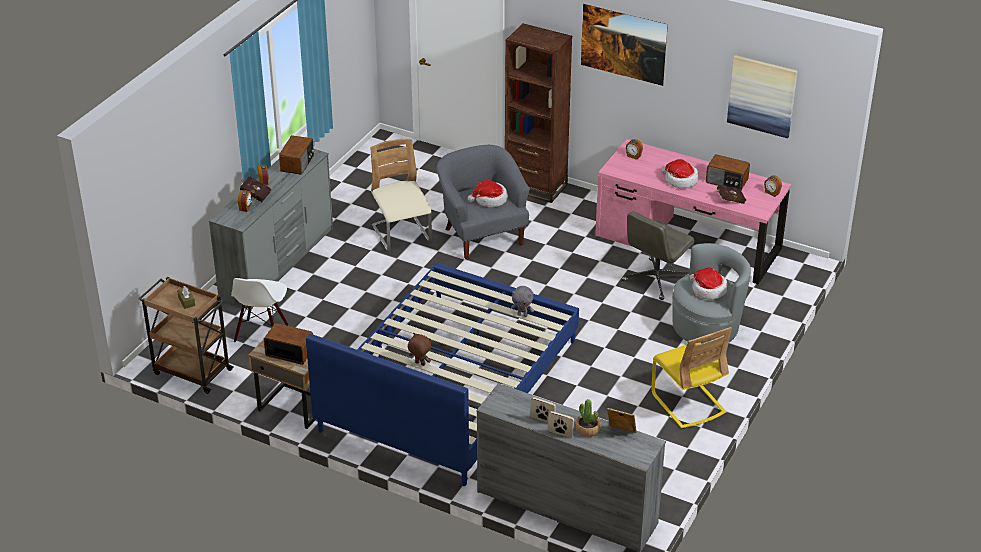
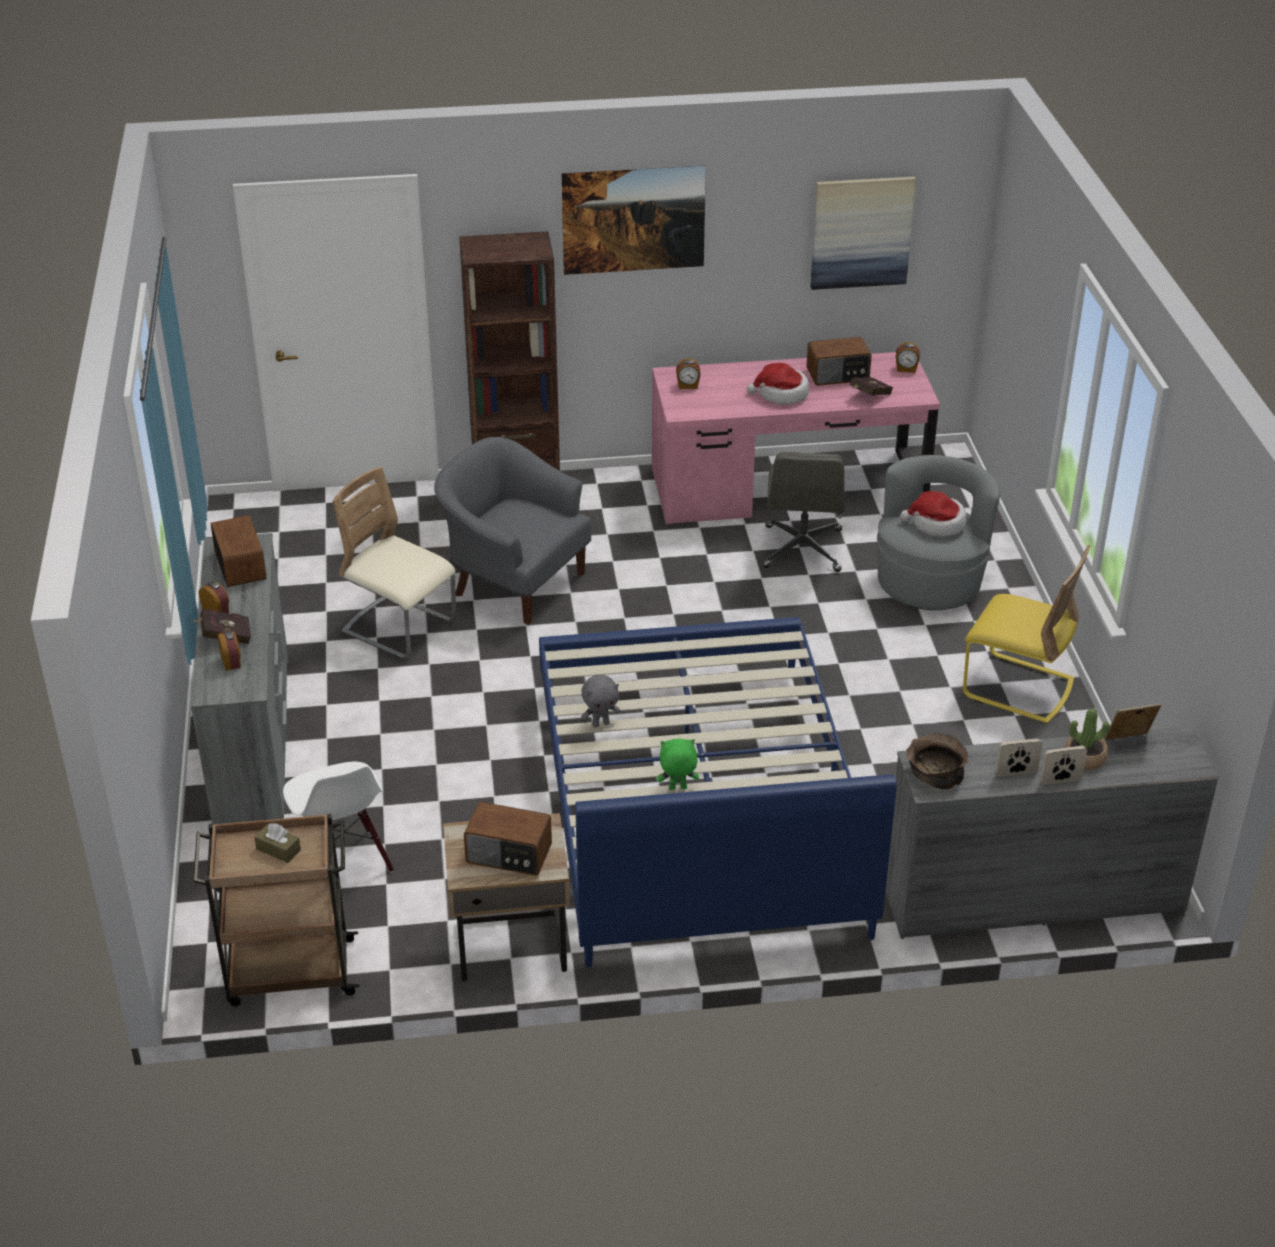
camera: 35 degrees left, 0 degrees up
radio [264,323,313,365] -> radio turned 150 degrees counterclockwise [464,802,552,876]
brown plush toy [408,333,431,366] -> green plush toy [657,739,699,790]
hat [468,180,508,207] -> none
grey plush toy [511,286,534,317] -> grey plush toy moved to [581,675,620,727]
none -> brown bowl [906,732,968,789]

